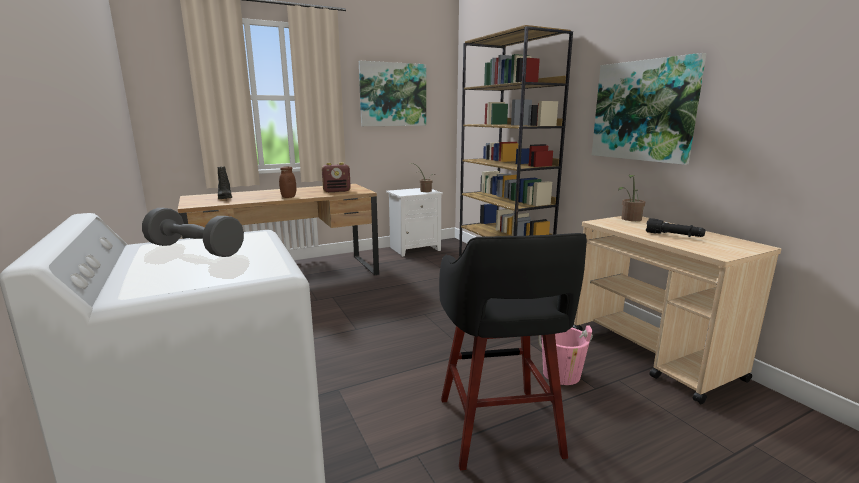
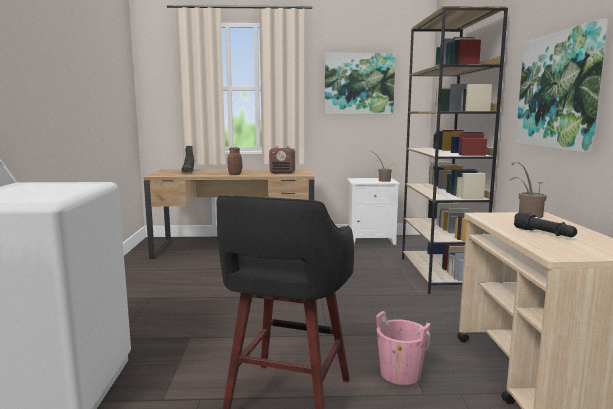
camera: 25 degrees right, 5 degrees down
grey dumbbell [142,208,244,257] -> none

